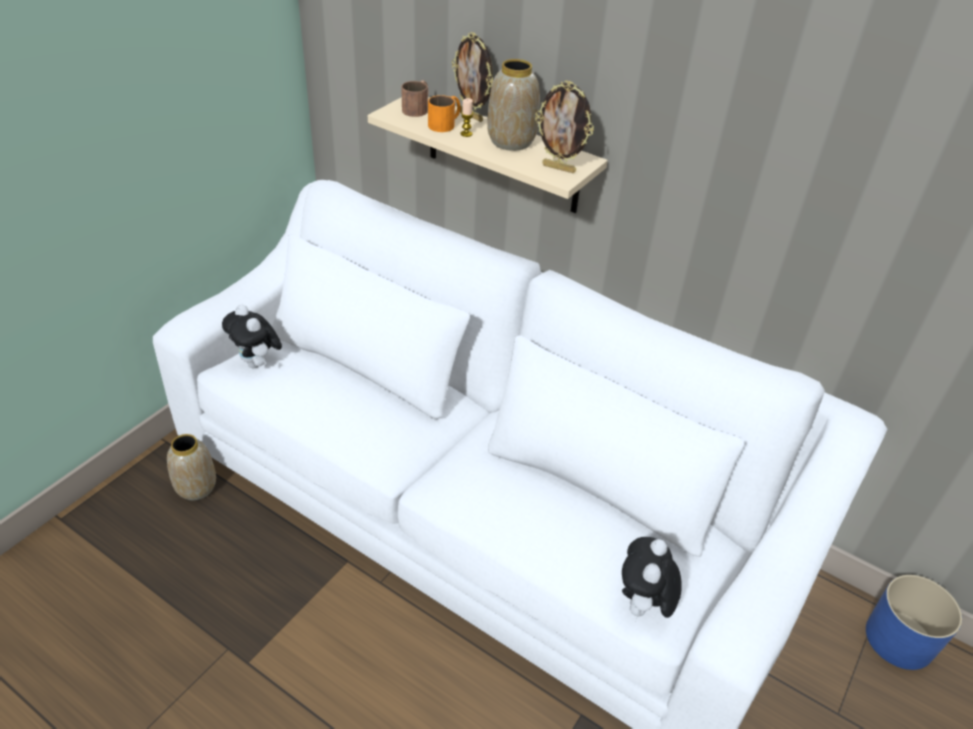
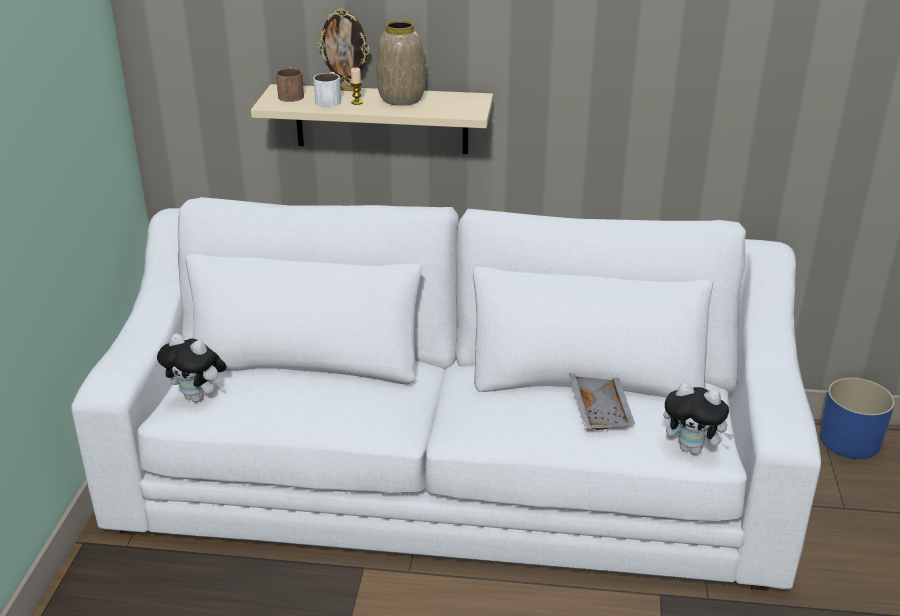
camera: 25 degrees left, 10 degrees down
vase [167,434,216,500] -> none
orange mug [428,95,461,132] -> white mug [313,72,341,107]
picture frame [535,80,594,173] -> none
plush toy [622,537,682,618] -> plush toy turned 60 degrees counterclockwise [663,382,735,455]
none -> grey tray [569,373,635,430]

